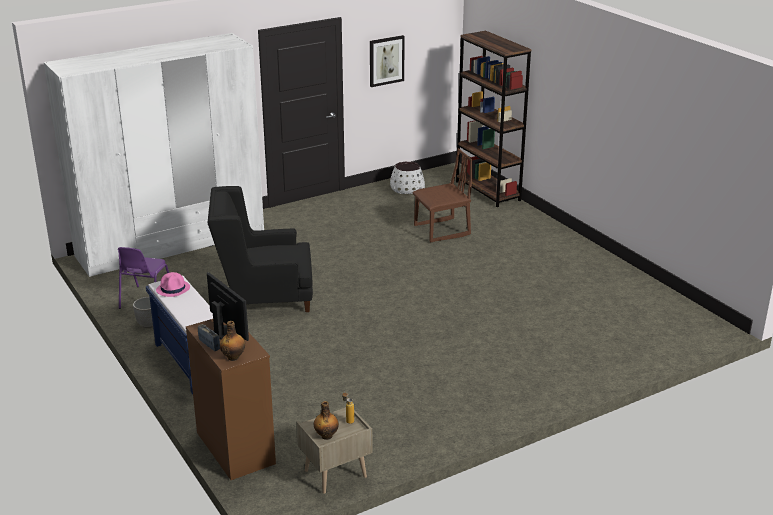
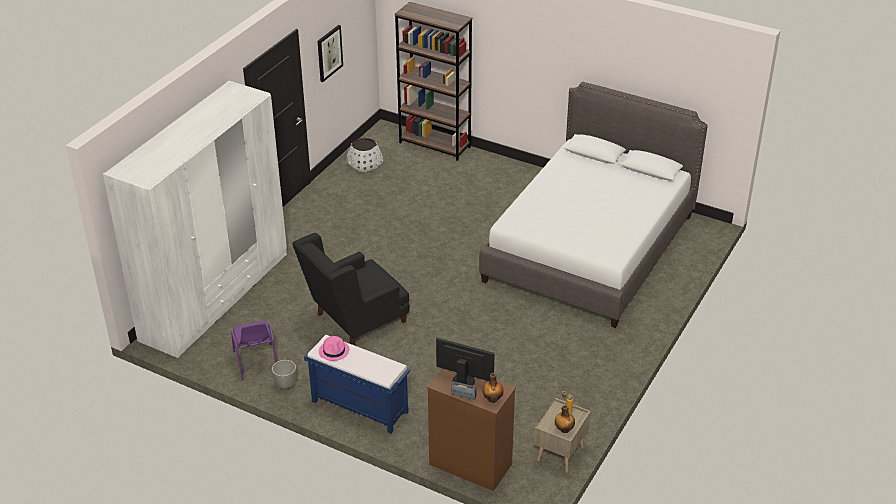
camera: 30 degrees left, 10 degrees up
brown chair [412,148,473,242] -> none
none -> white bed [479,82,708,328]

